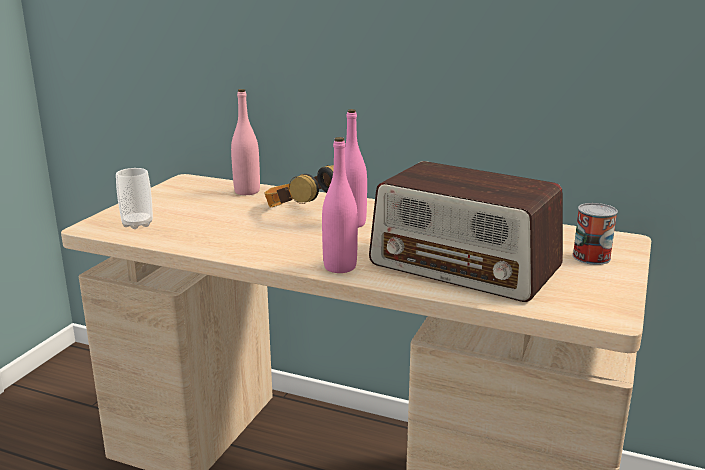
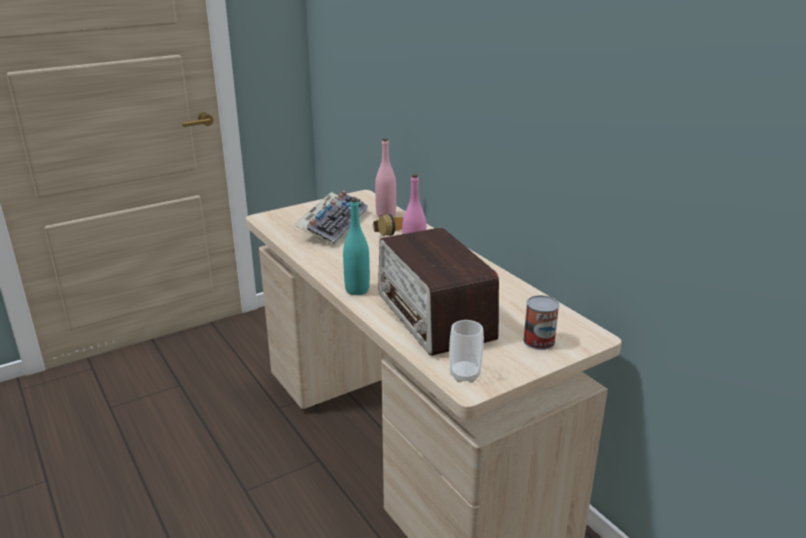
camera: 35 degrees right, 5 degrees up
cup [116,168,153,229] -> cup moved to [449,320,484,383]
pink bottle [322,137,358,273] -> turquoise bottle [343,198,370,295]
none -> keyboard [294,191,369,247]

